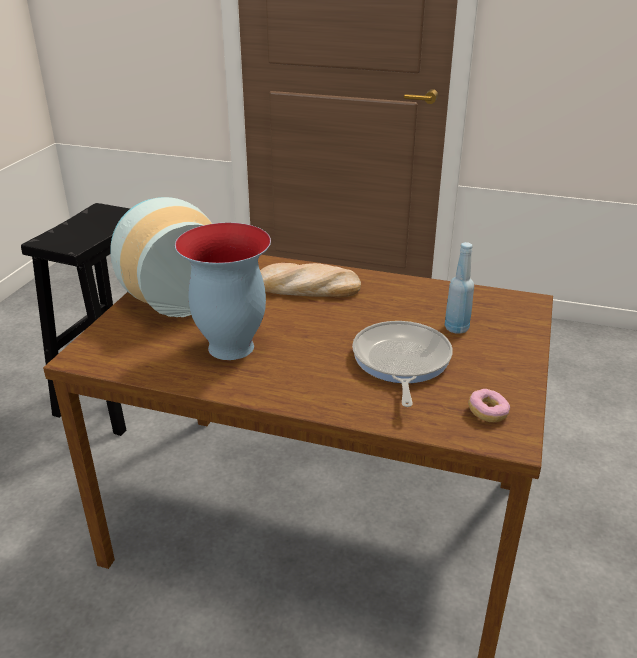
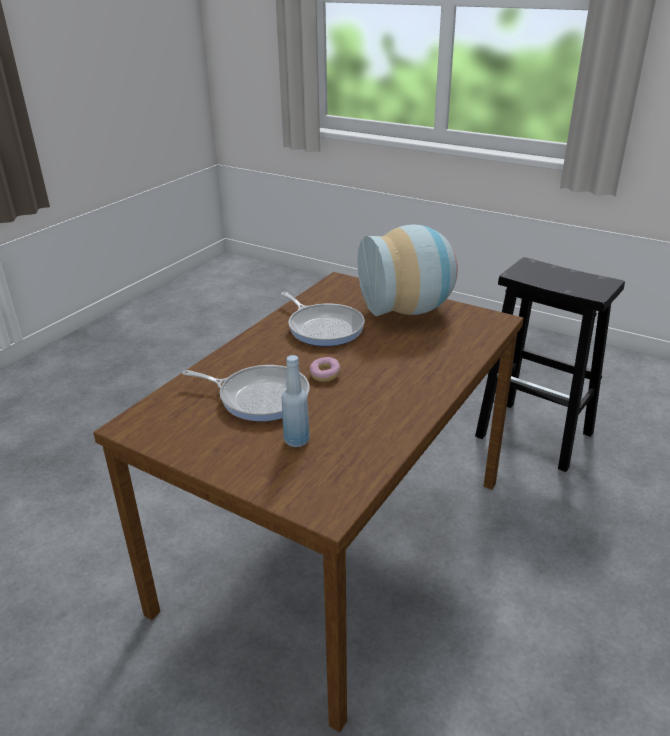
camera: 105 degrees right, 0 degrees up
vase [175,223,271,360] -> frying pan [281,292,365,346]
bread [260,263,361,297] -> none
donut [468,389,510,422] -> donut moved to [309,357,341,382]

